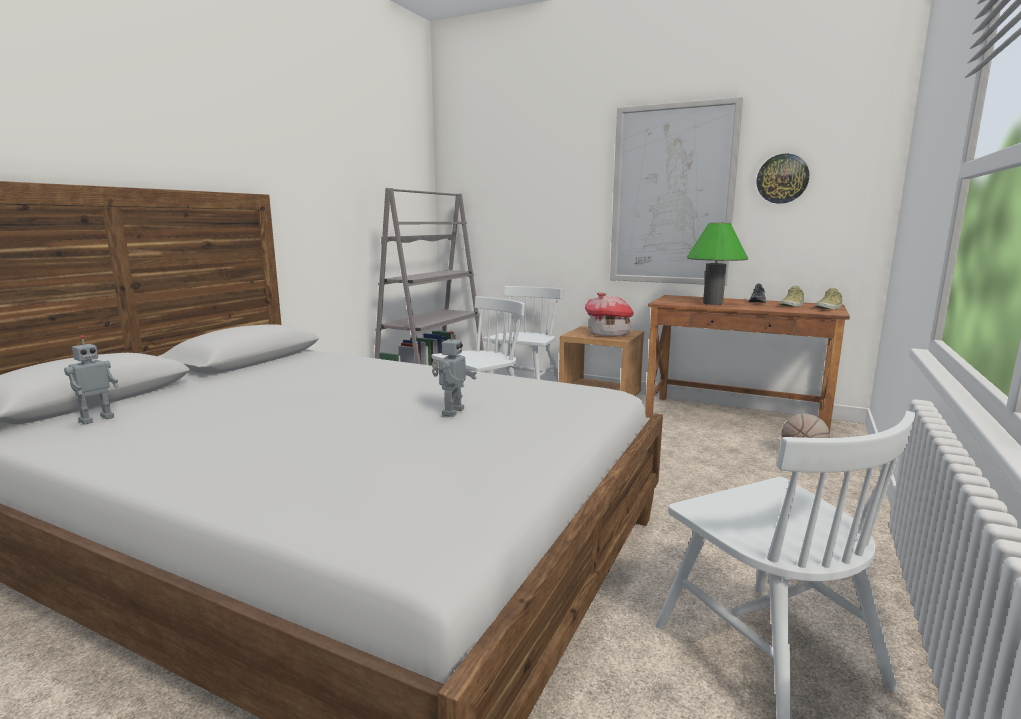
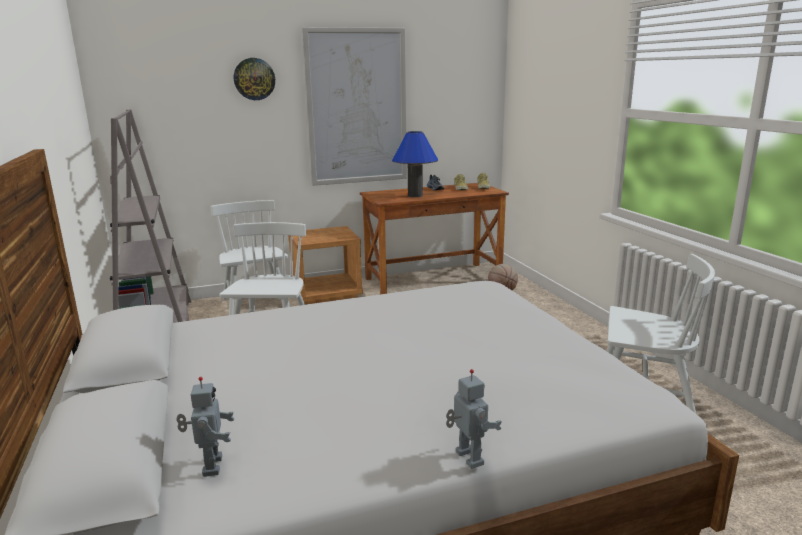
camera: 45 degrees left, 5 degrees up
toy robot [432,331,477,417] -> toy robot moved to [446,369,502,469]
toy house [585,293,634,336] -> none
green table lamp [686,223,748,305] -> blue table lamp [392,131,438,197]
wall clock [757,154,809,204] -> wall clock moved to [234,58,275,100]

